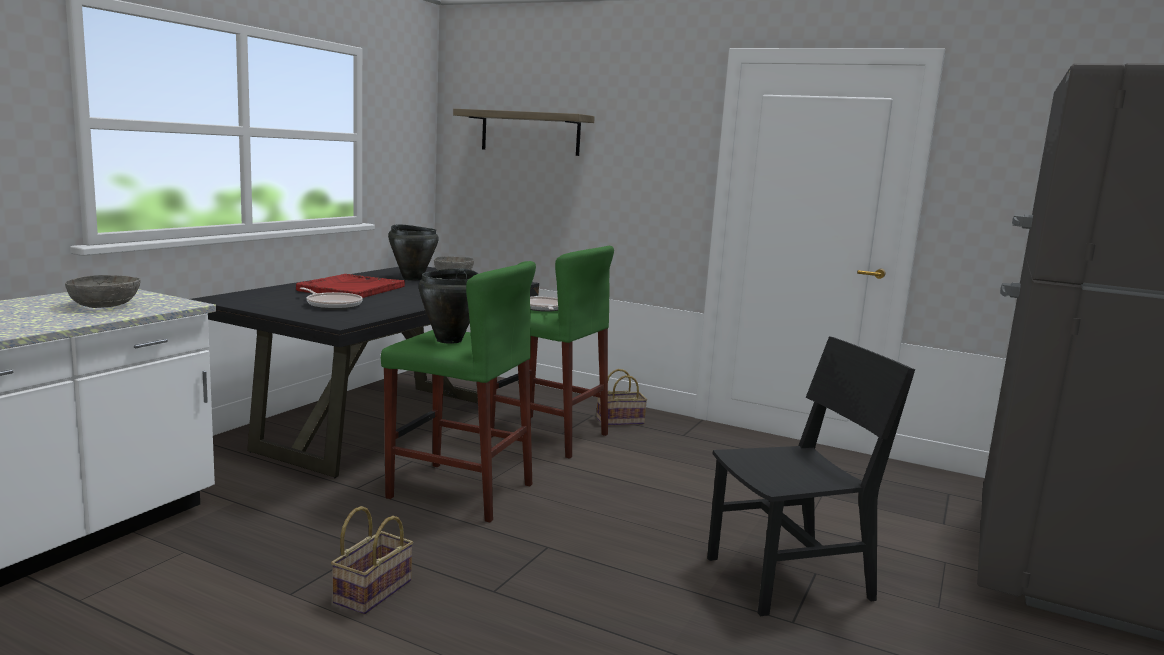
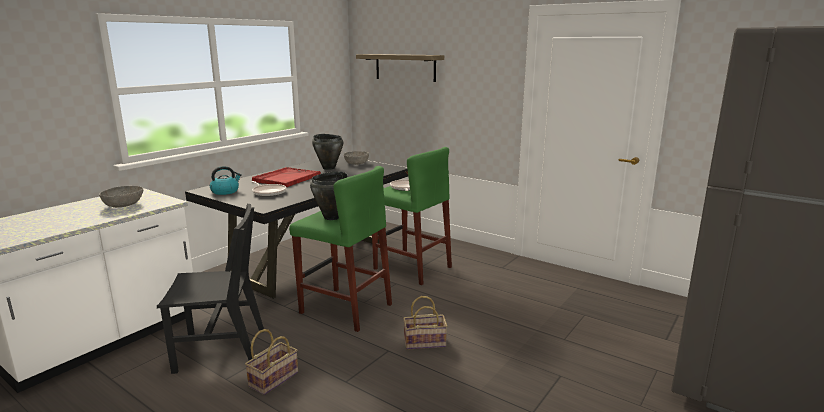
camera: 10 degrees right, 5 degrees up
basket [596,369,647,426] -> basket moved to [403,296,447,350]
black chair [707,336,915,616] -> black chair moved to [157,204,264,374]
none -> kettle [210,166,242,195]

